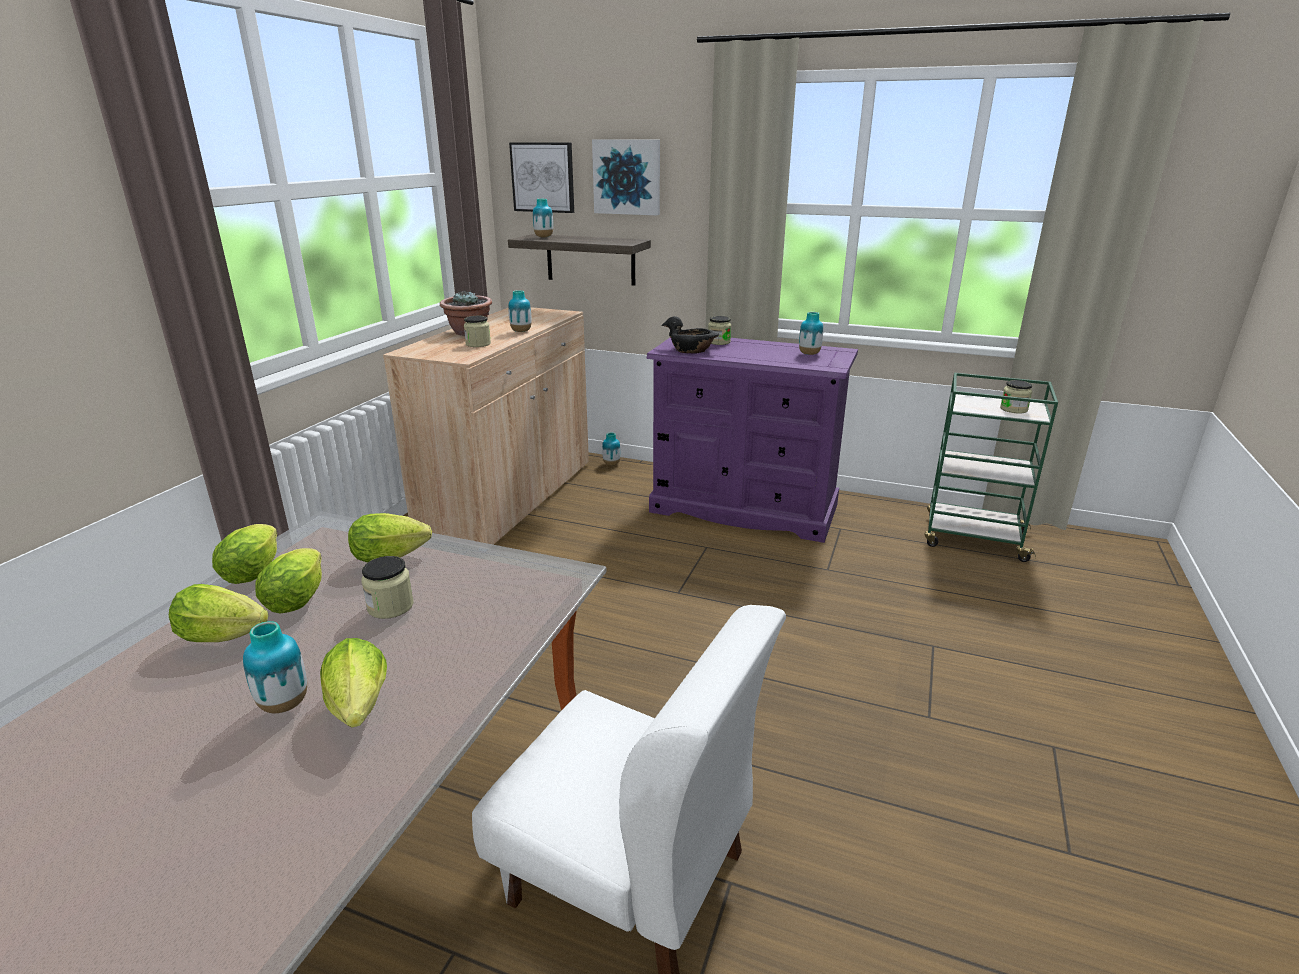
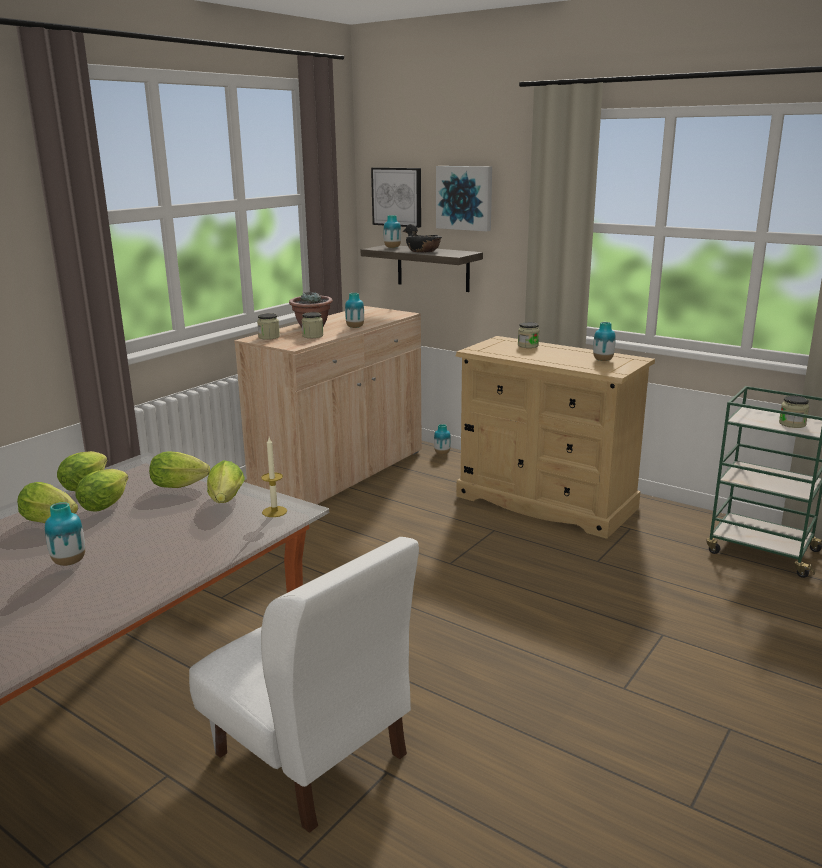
camera: 15 degrees right, 5 degrees down
lettuce [320,638,387,728] -> lettuce moved to [207,460,245,503]
jar [362,556,414,619] -> jar moved to [257,313,280,340]
purple dresser [646,338,858,543] -> beige dresser [456,336,655,539]
black bowl [661,316,719,354] -> black bowl moved to [403,224,442,253]
none -> candle [261,437,287,517]

